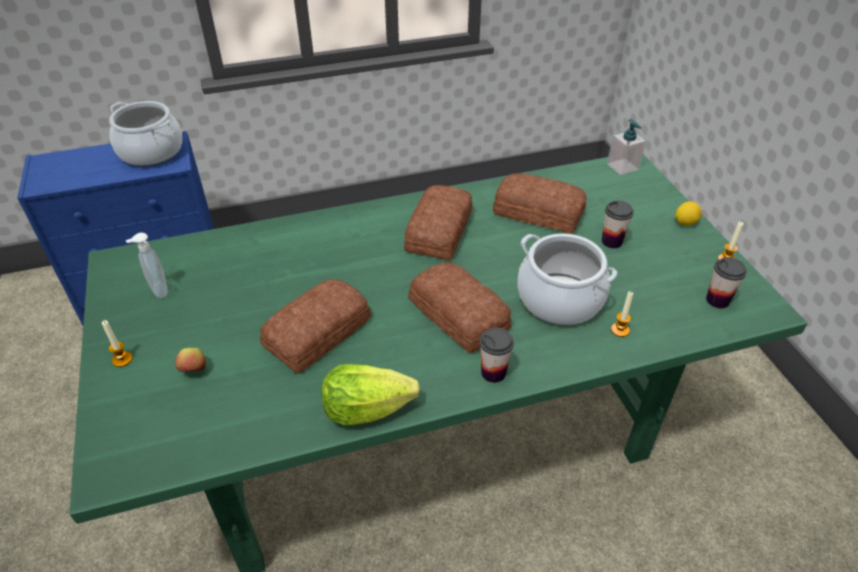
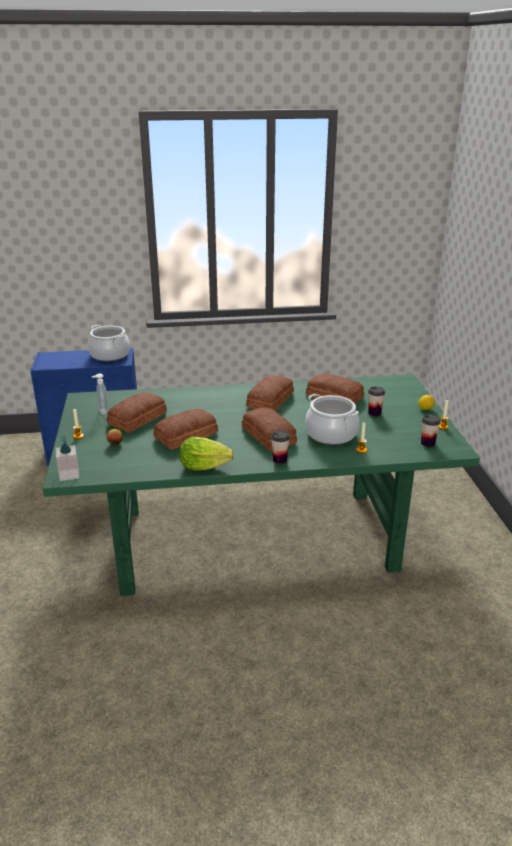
camera: 10 degrees right, 15 degrees down
soap dispenser [607,119,647,175] -> soap dispenser moved to [55,436,80,481]
none -> bread [107,392,167,433]

